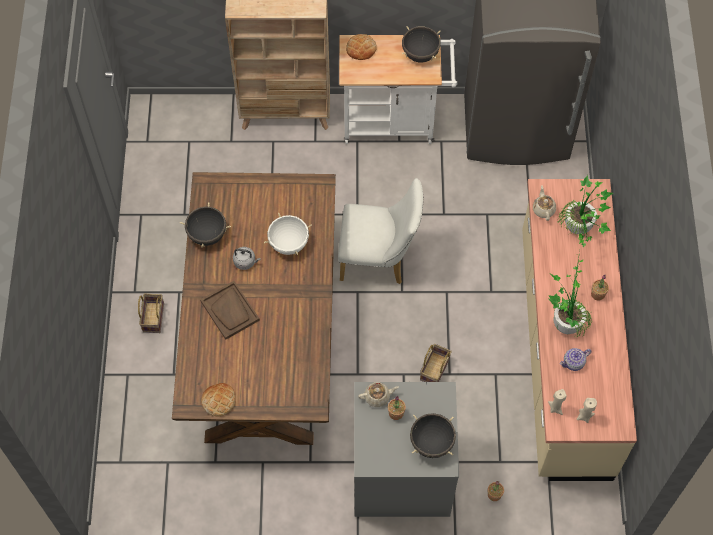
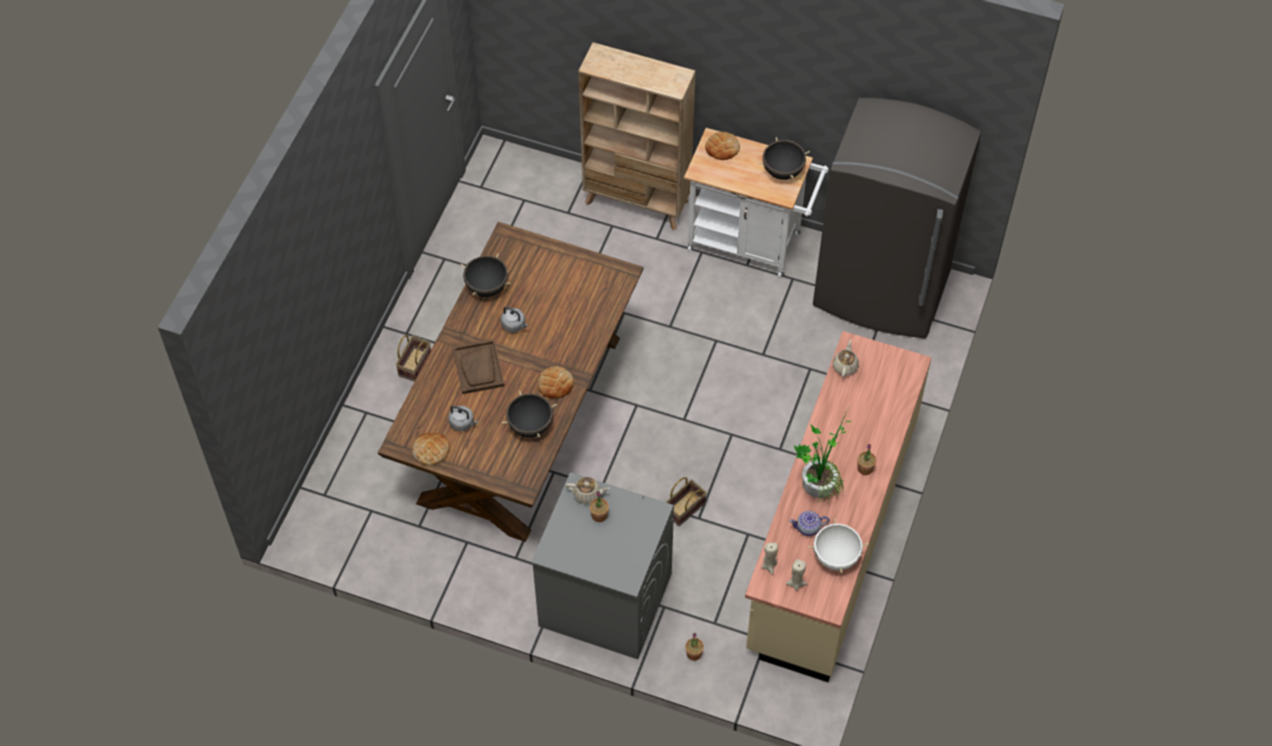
camera: 20 degrees right, 5 degrees down
white cooking pot [264,213,312,255] -> white cooking pot moved to [808,519,869,573]
white chair [338,178,423,284] -> none
black cooking pot [410,413,456,458] -> black cooking pot moved to [502,390,557,438]
potted plant [557,175,613,247] -> none
none -> grey kettle [448,406,478,431]
none -> bread [538,366,574,398]

